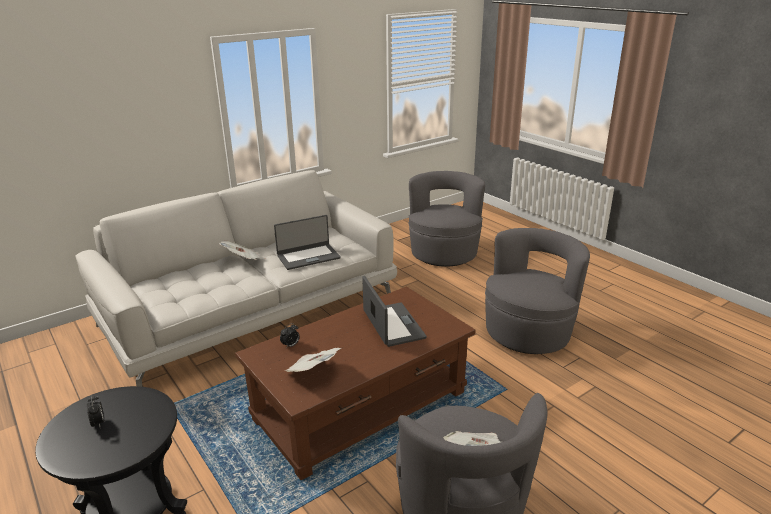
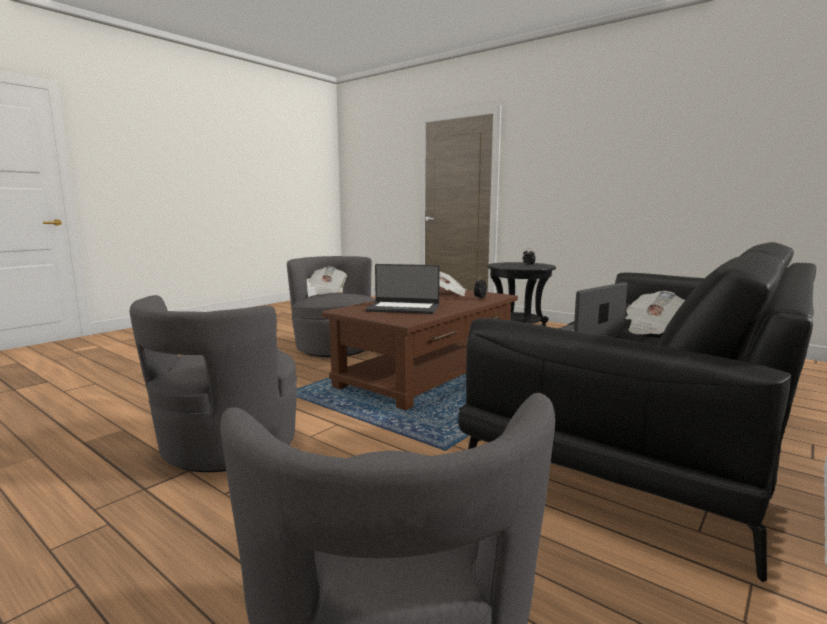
camera: 165 degrees right, 15 degrees down
white sofa [76,170,397,387] -> black sofa [458,242,816,582]
laptop [362,276,427,347] -> laptop turned 45 degrees counterclockwise [365,264,440,314]

